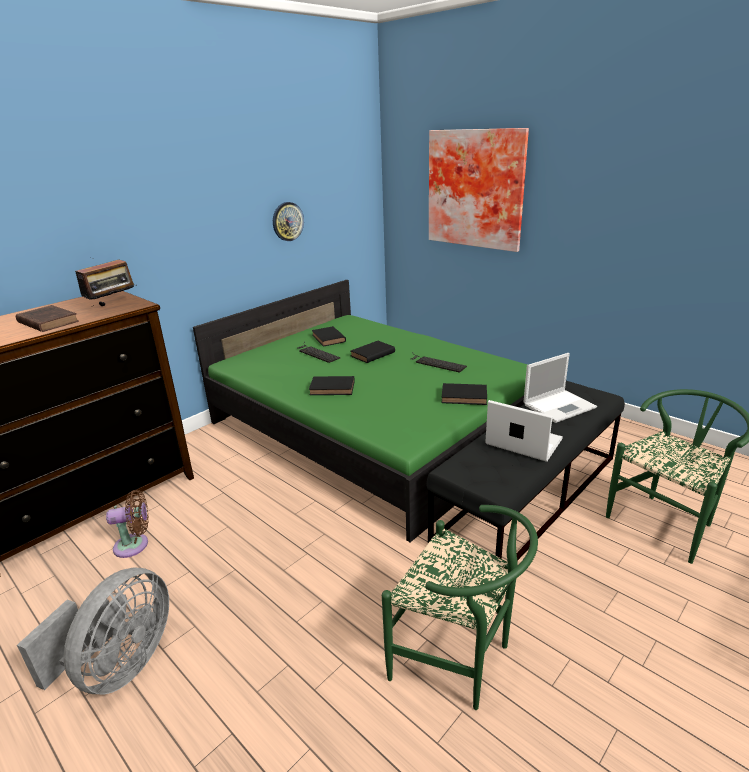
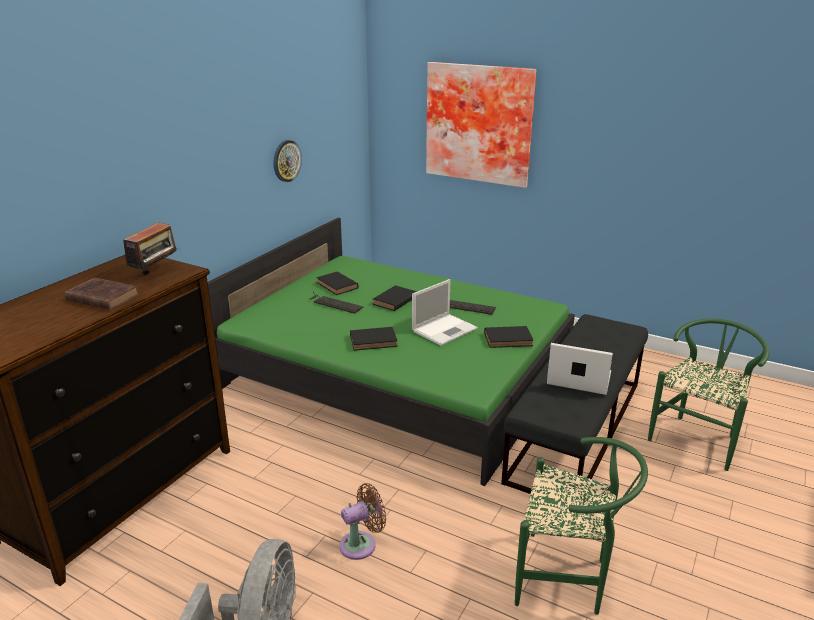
camera: 15 degrees left, 0 degrees up
brown fan [106,490,148,558] -> brown fan moved to [339,483,386,560]
laptop [524,353,597,423] -> laptop moved to [412,279,478,346]

